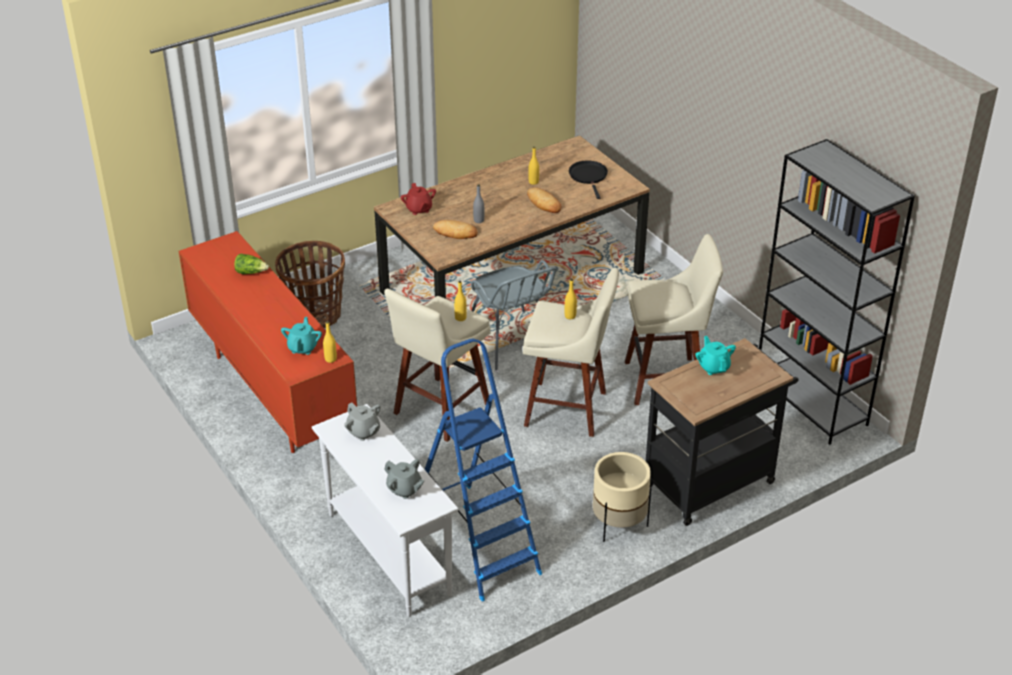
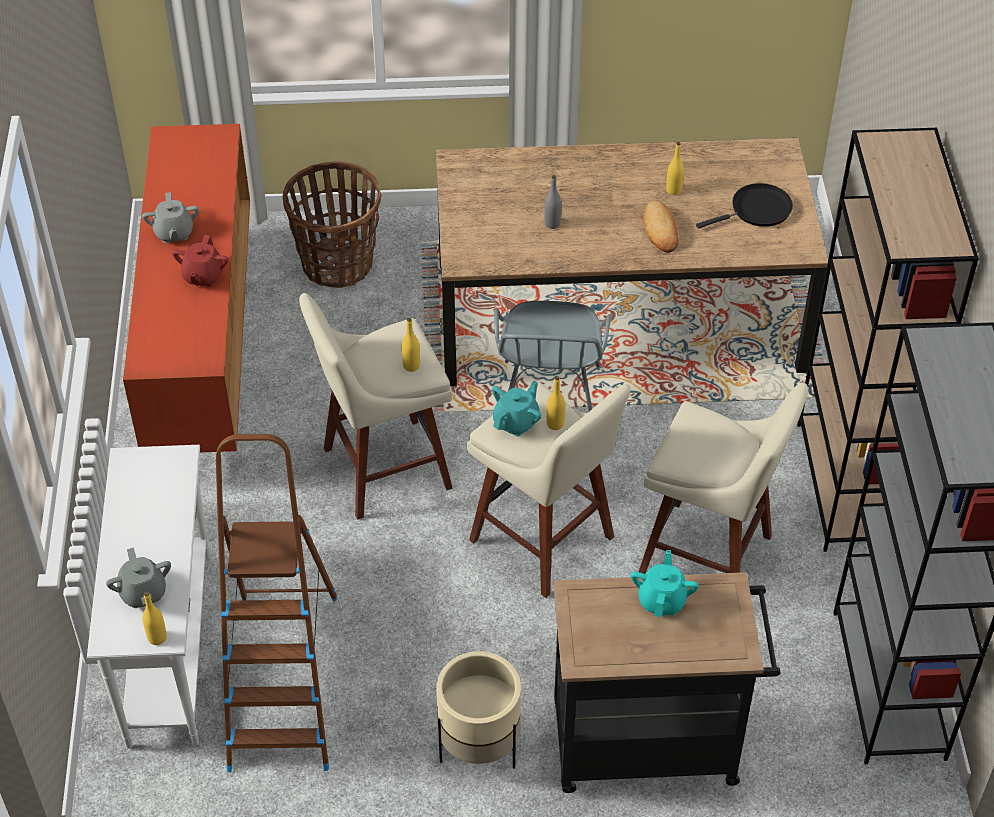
camera: 30 degrees right, 10 degrees up
lettuce [234,254,269,274] -> none
turquoise teapot [281,317,322,355] -> turquoise teapot moved to [492,380,542,436]
yellow bottle [323,321,337,363] -> yellow bottle moved to [143,592,167,645]
grey teapot [344,402,381,441] -> grey teapot moved to [142,192,199,243]
red teapot [401,183,436,215] -> red teapot moved to [172,235,228,287]
blue step ladder [424,339,542,601] -> brown step ladder [216,434,337,772]
bread [433,220,478,239] -> none
black frying pan [569,160,608,199] -> black frying pan turned 45 degrees clockwise [696,183,793,229]
none -> beige bookcase [797,128,979,552]

